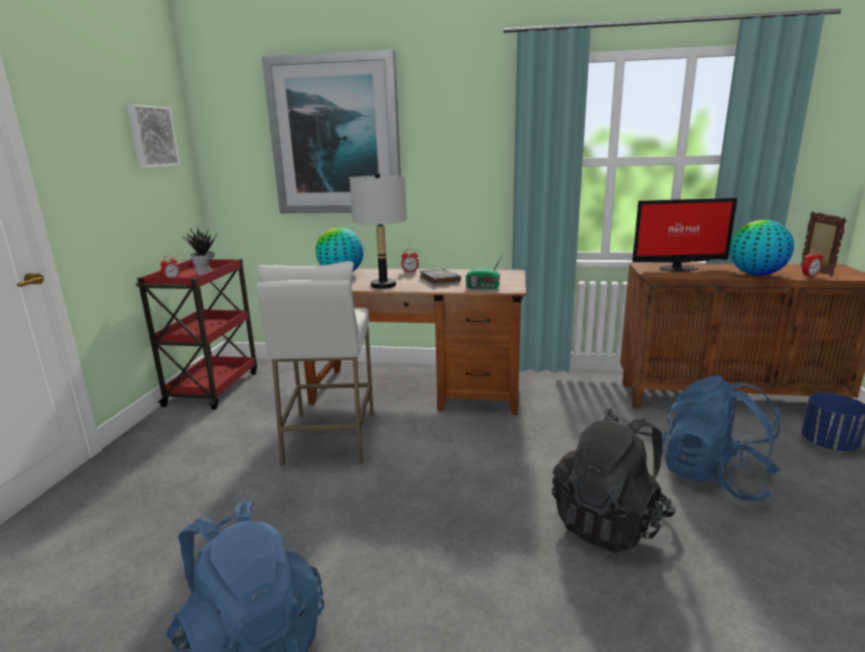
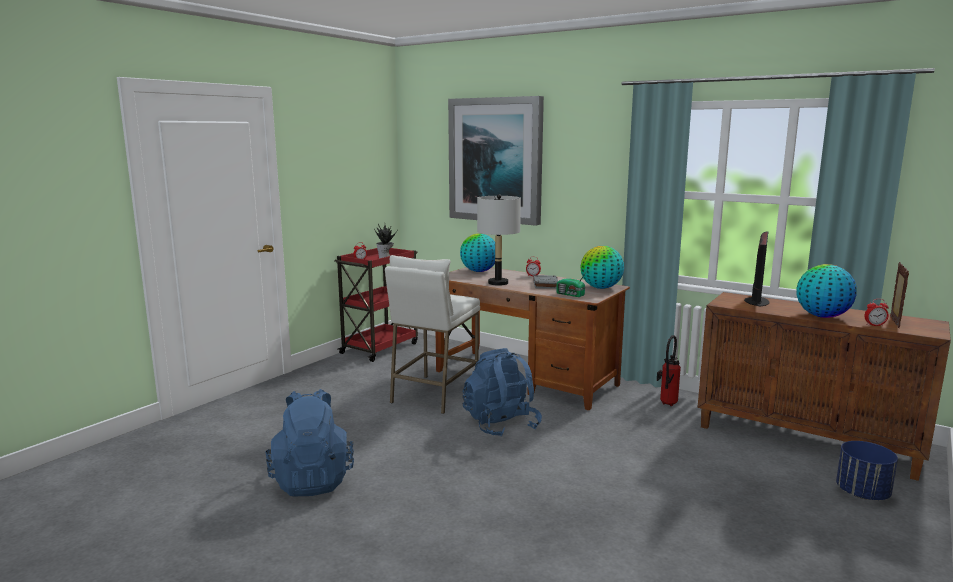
camera: 25 degrees right, 5 degrees down
picture [127,104,180,168] -> none
black backpack [552,408,676,553] -> none
monitor [632,198,737,272] -> monitor turned 90 degrees counterclockwise [744,231,770,306]
blue backpack [662,376,781,501] -> blue backpack moved to [463,348,542,437]
none -> globe [581,246,624,289]
none -> fire extinguisher [657,335,681,406]

